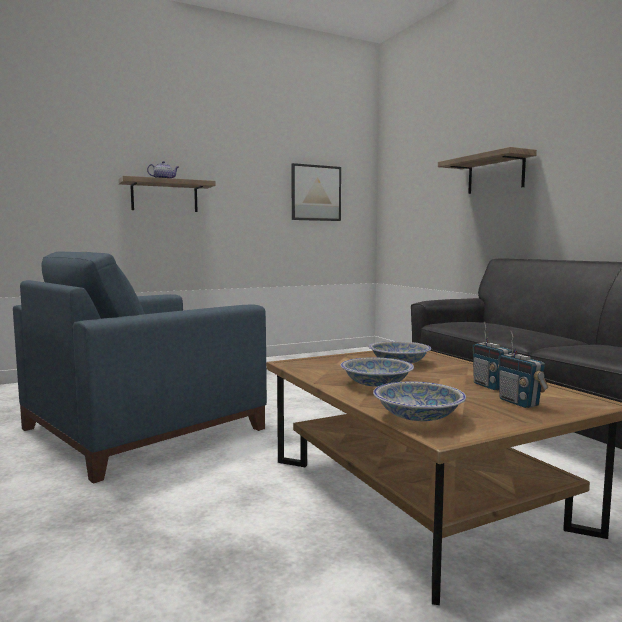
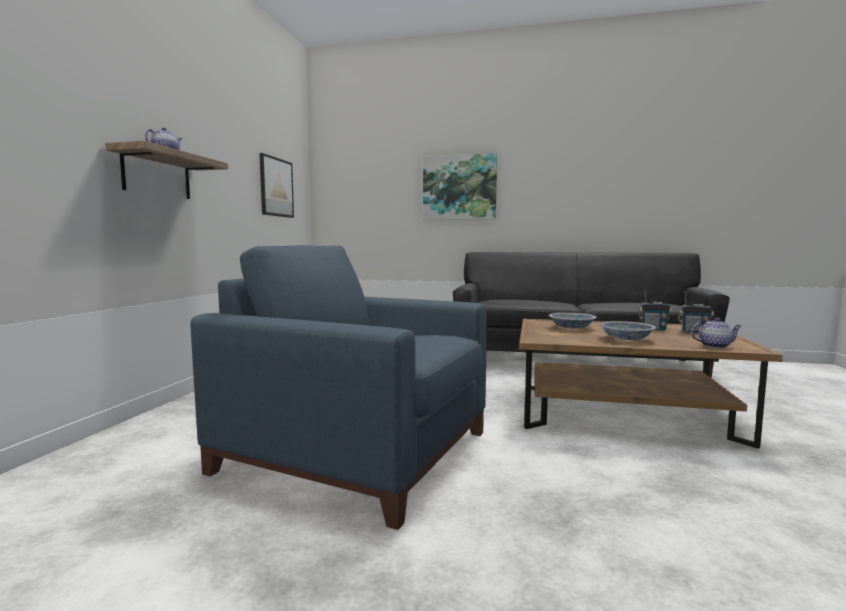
camera: 50 degrees left, 0 degrees up
blue armchair [13,251,267,484] -> blue armchair turned 120 degrees clockwise [190,245,487,530]
bowl [373,382,466,421] -> teapot [691,318,742,348]
shelf [438,147,537,194] -> picture [423,153,497,220]

